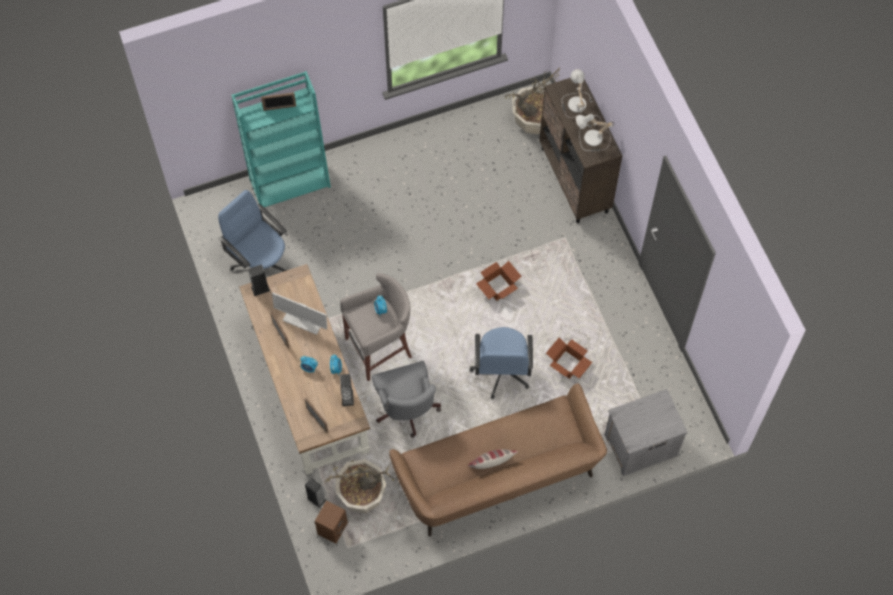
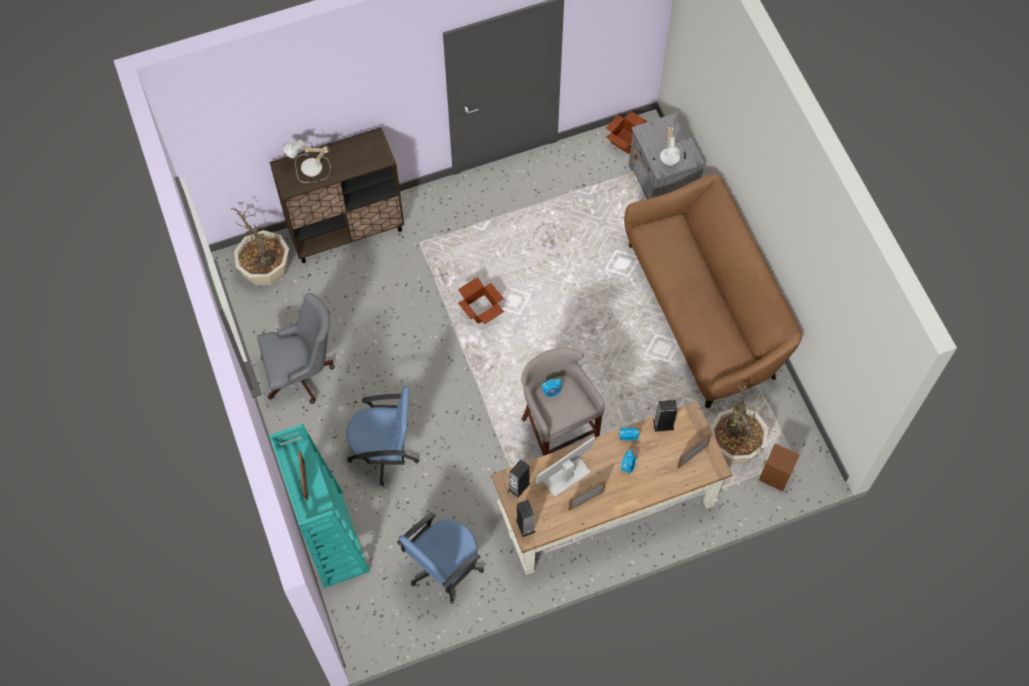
camera: 90 degrees left, 0 degrees up
monitor [272,293,327,335] -> monitor turned 150 degrees counterclockwise [535,436,596,497]
speaker [305,478,326,508] -> speaker moved to [508,459,531,498]
grey office chair [372,361,441,438] -> grey office chair moved to [257,293,335,404]
pillow [468,449,518,469] -> none
blue office chair [470,327,533,399] -> blue office chair moved to [346,386,419,486]
cardboard box [546,338,592,379] -> cardboard box moved to [606,111,648,154]
table lamp [576,114,614,152] -> table lamp moved to [652,124,687,170]

